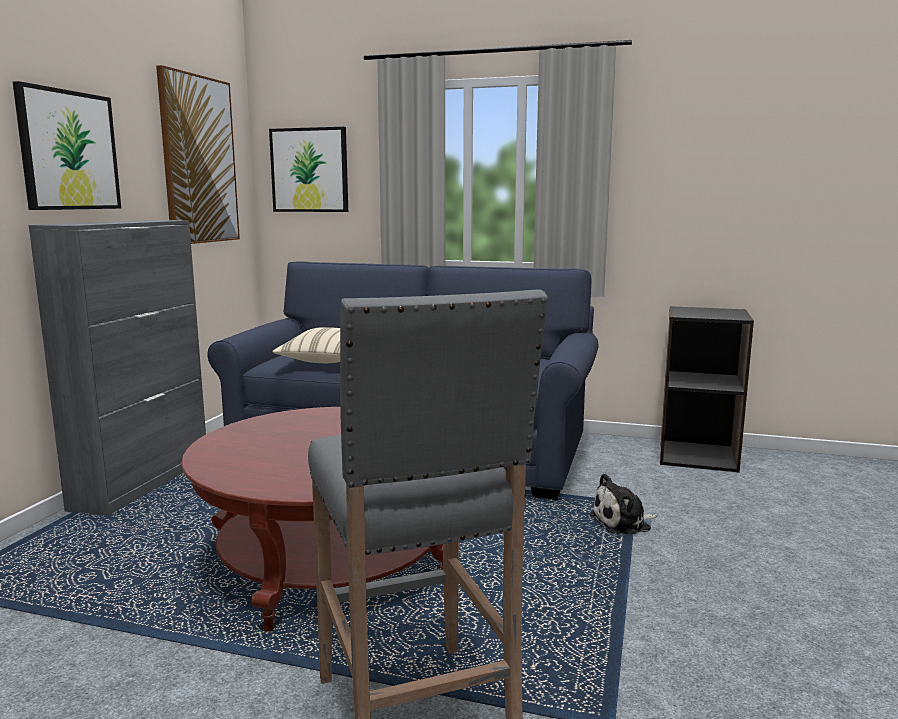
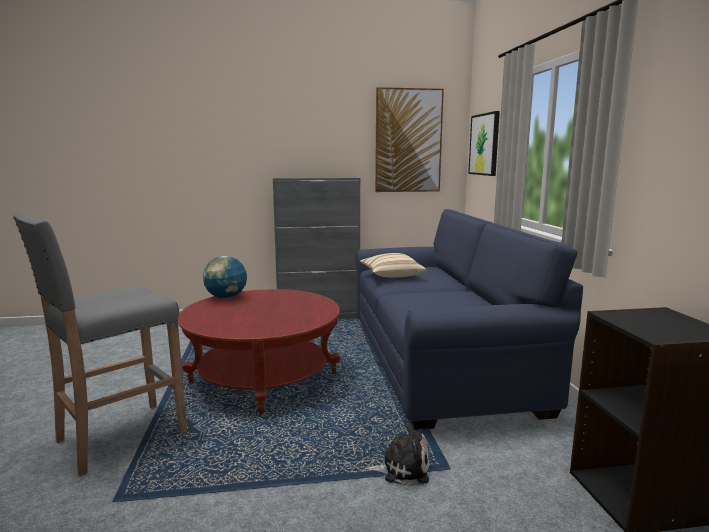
camera: 65 degrees right, 0 degrees up
picture [13,81,121,210] -> none
plush toy [589,473,657,536] -> plush toy turned 135 degrees clockwise [366,424,429,486]
none -> globe [203,256,247,299]

